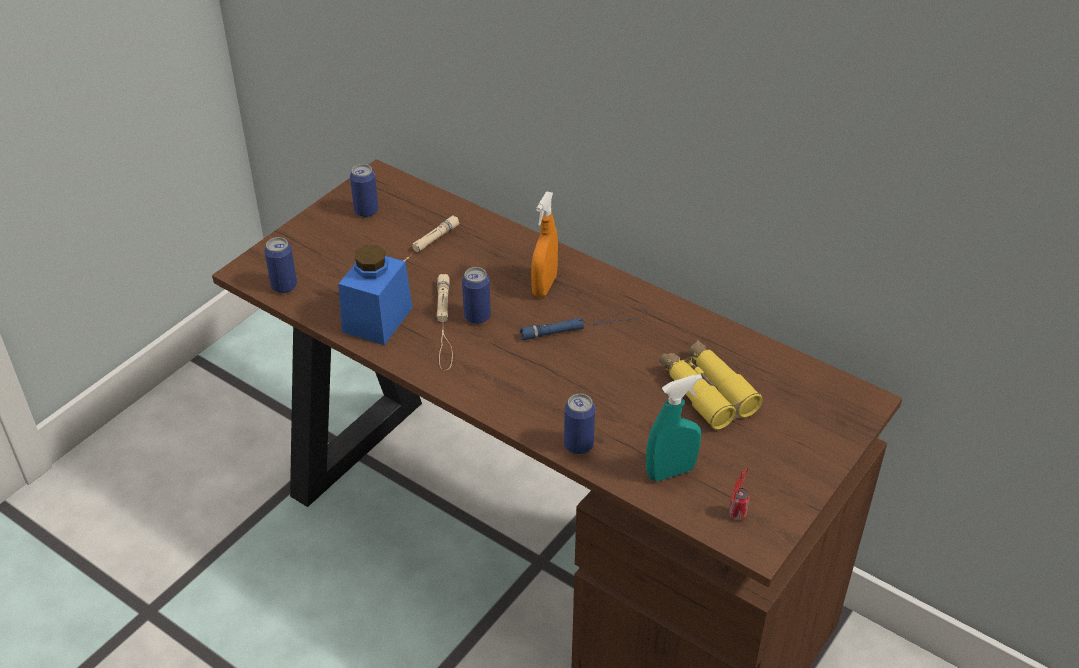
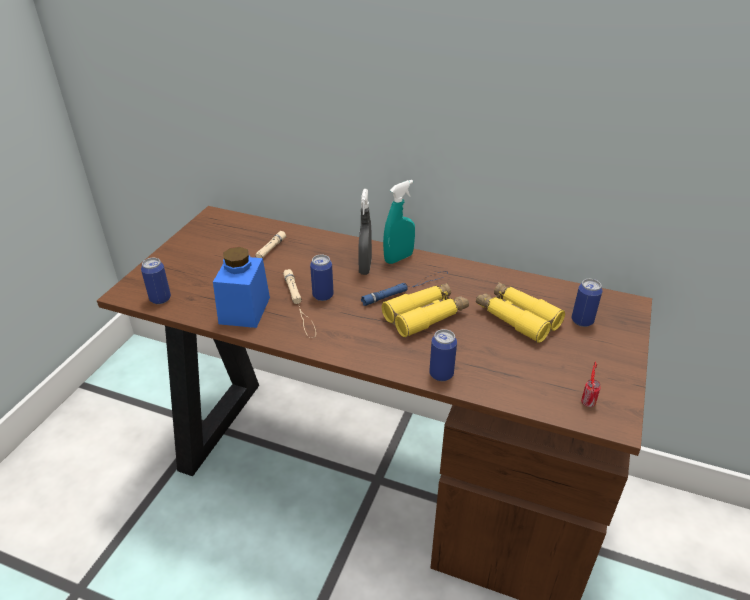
camera: 15 degrees left, 5 degrees down
can [350,164,378,217] -> can moved to [572,279,602,327]
orange spray bottle [531,191,558,297] -> grey spray bottle [358,189,372,275]
turquoise spray bottle [646,374,702,481] -> turquoise spray bottle moved to [383,180,415,264]
none -> yellow binoculars [382,283,469,338]

